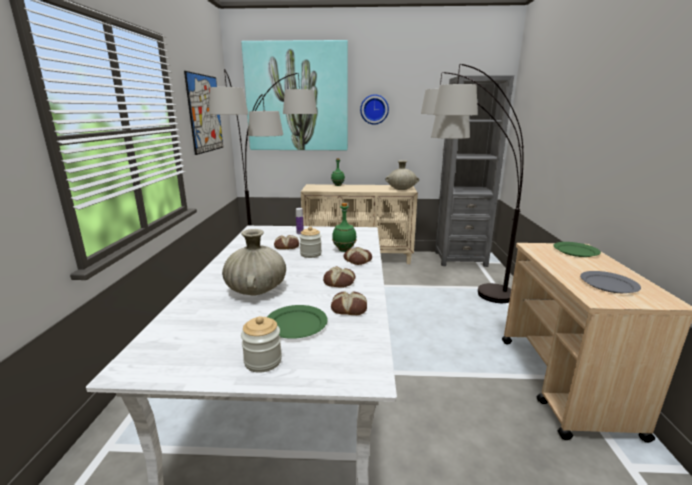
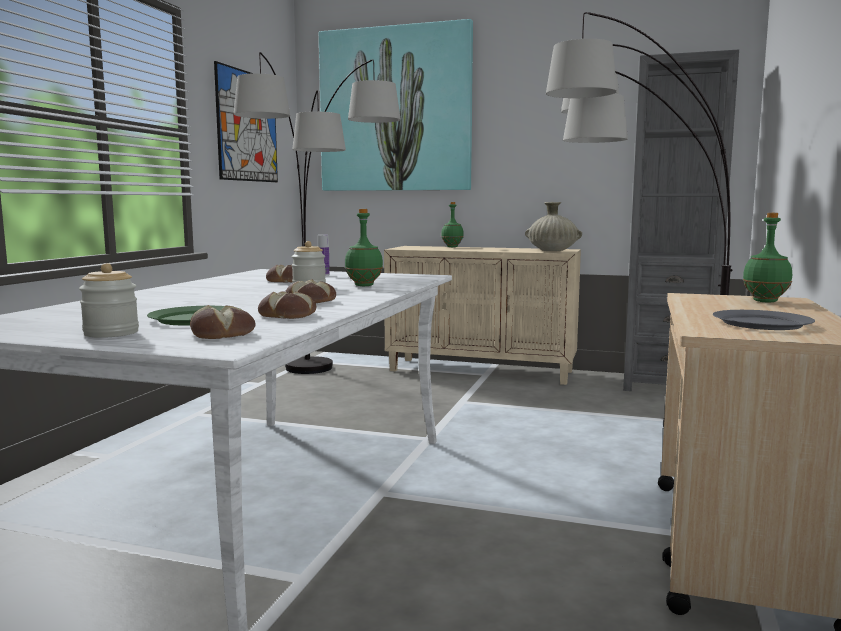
camera: 15 degrees right, 10 degrees down
beige vase [222,229,286,296] -> none
bread [344,247,372,265] -> bread moved to [190,305,256,339]
wall clock [360,94,389,125] -> none
green plate [553,242,601,257] -> green bottle [742,213,792,302]

